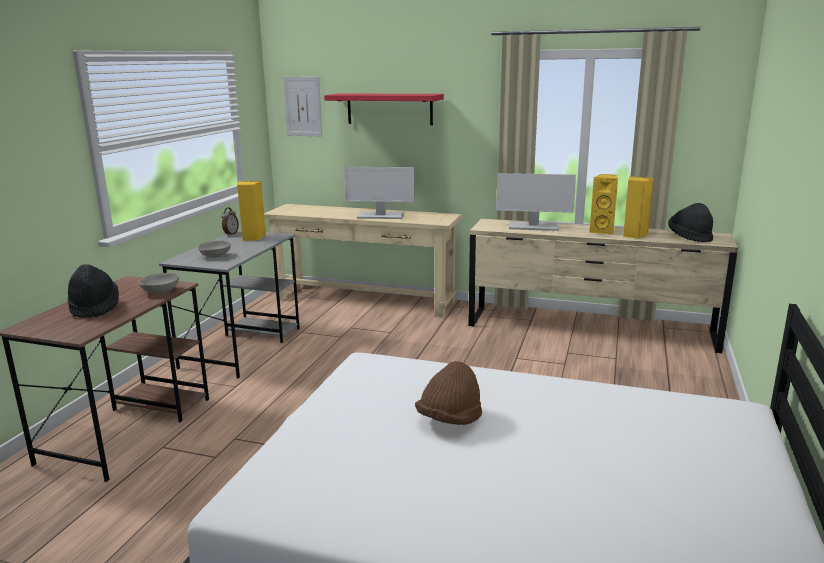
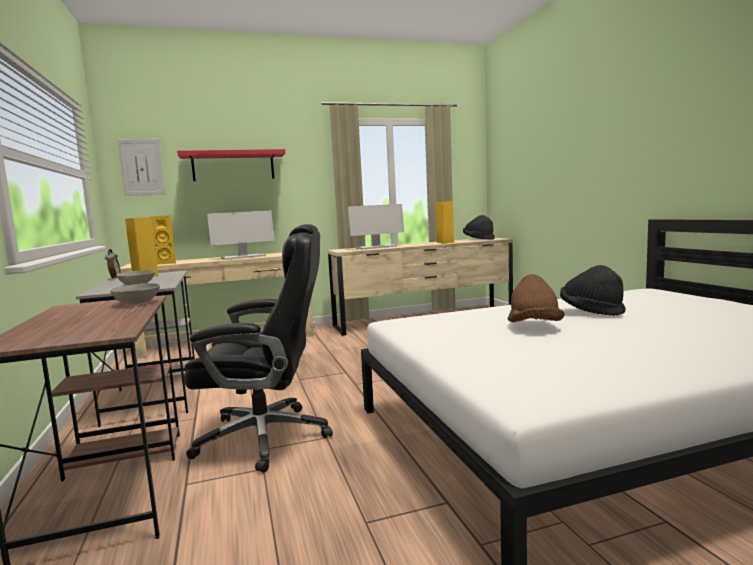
camera: 35 degrees left, 10 degrees down
black hat [68,264,119,318] -> black hat moved to [560,265,625,316]
yellow speaker [589,174,618,235] -> yellow speaker moved to [149,215,176,265]
none -> black office chair [184,224,333,473]

